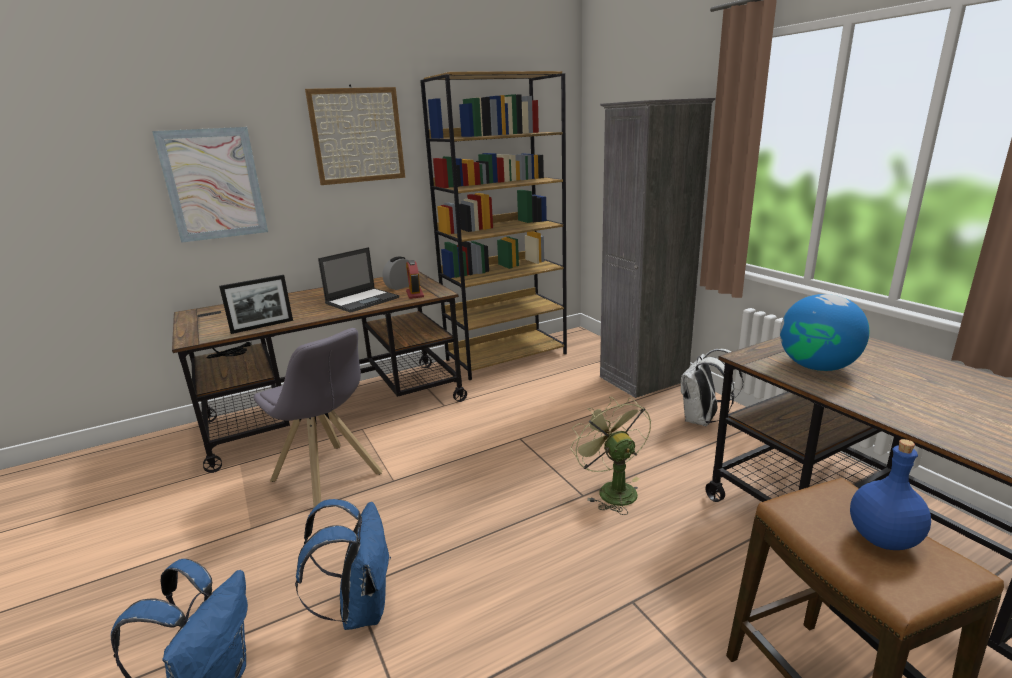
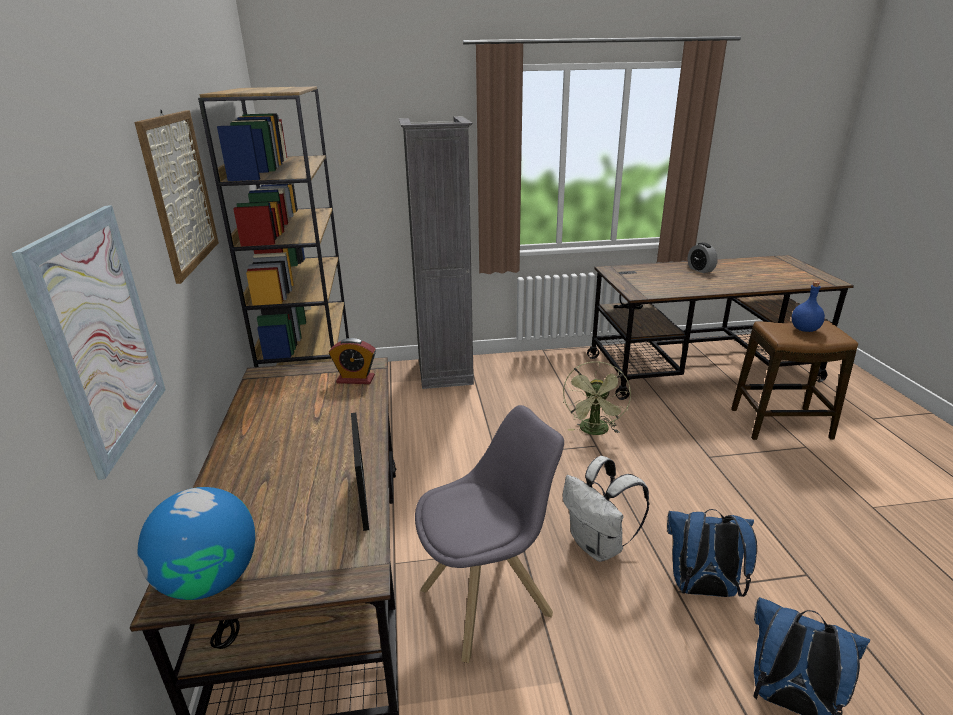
camera: 70 degrees left, 5 degrees up
laptop [318,247,399,313] -> none
alarm clock [383,257,409,290] -> alarm clock moved to [688,243,718,273]
green fan [570,397,651,515] -> green fan turned 75 degrees counterclockwise [563,361,631,435]
white backpack [681,349,744,426] -> white backpack moved to [562,456,650,562]
globe [780,294,869,371] -> globe moved to [138,487,255,600]

